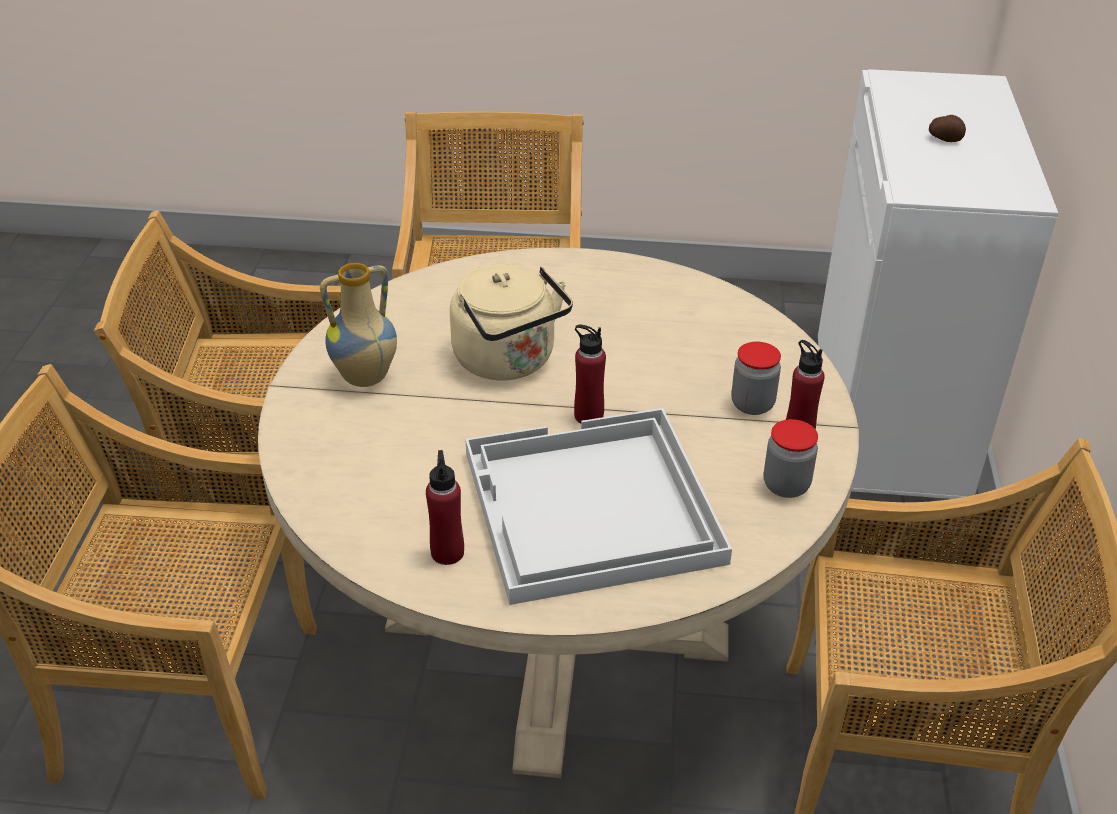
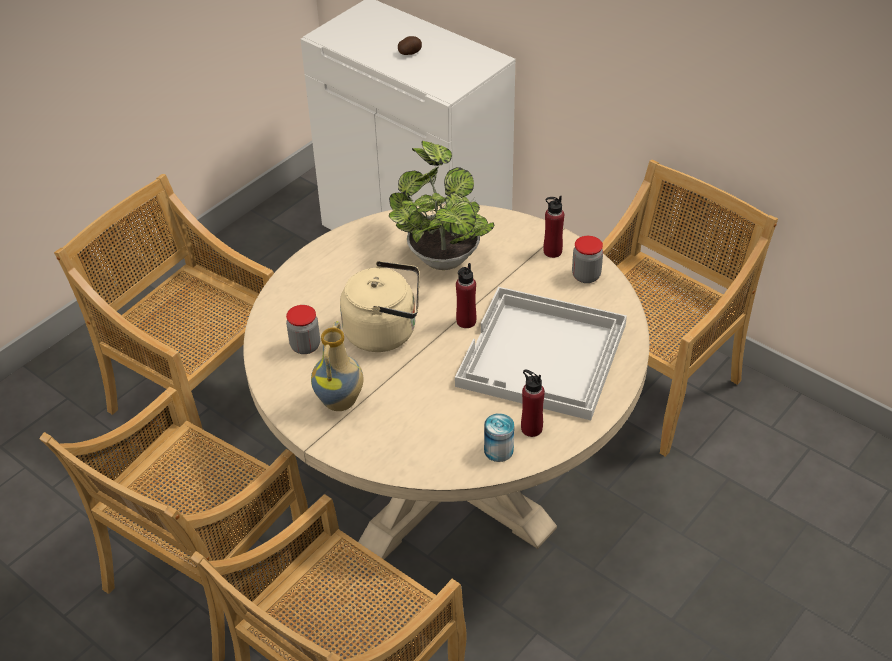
camera: 55 degrees left, 5 degrees up
jar [731,342,781,415] -> jar moved to [286,305,320,354]
none -> potted plant [389,141,494,270]
none -> can [484,413,514,462]

